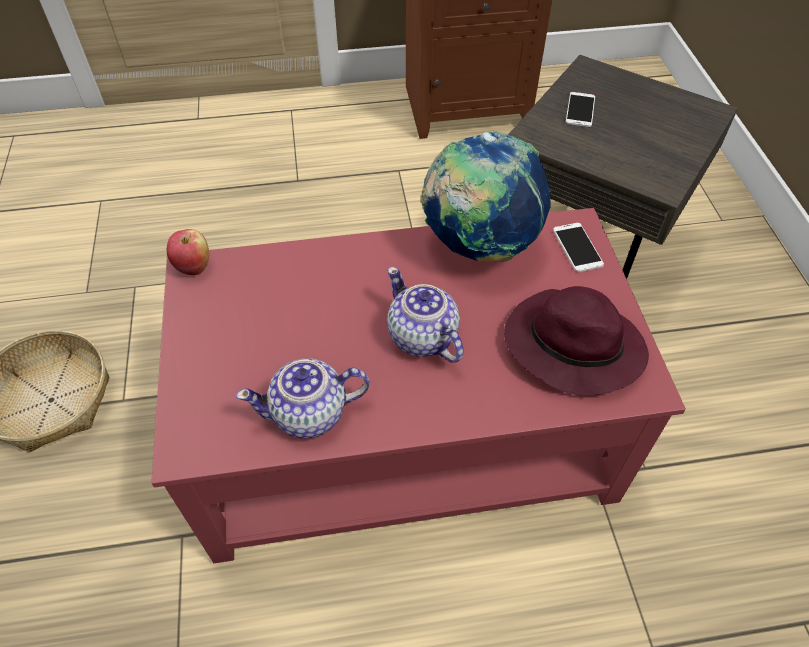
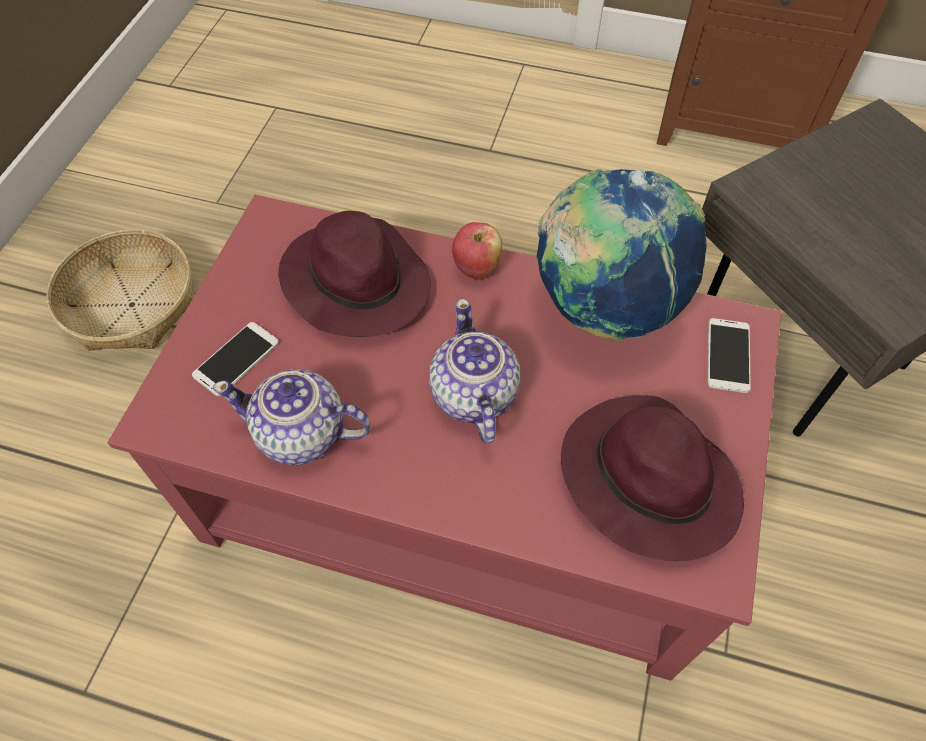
camera: 25 degrees right, 5 degrees up
apple [167,229,209,275] -> apple moved to [452,222,502,280]
phone [566,92,595,127] -> phone moved to [192,322,279,397]
none -> purple hat [278,211,431,337]

